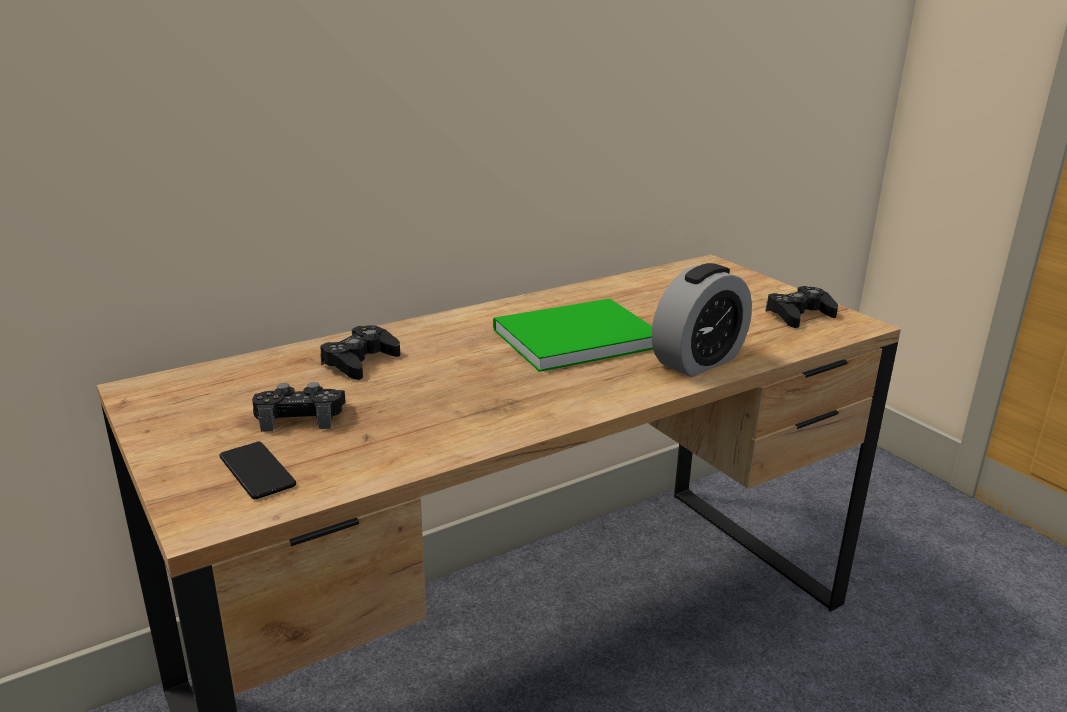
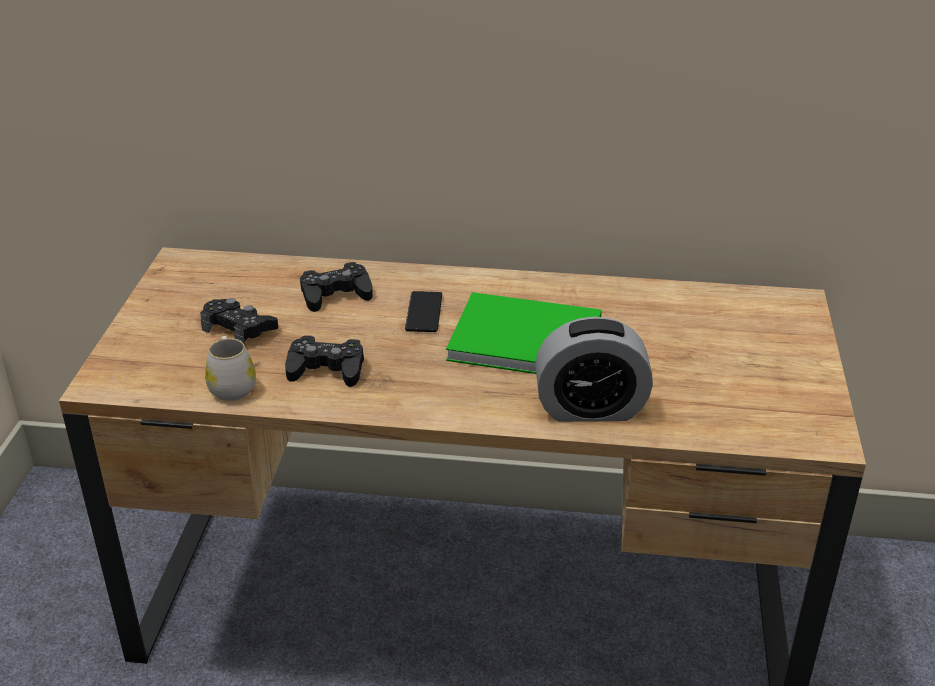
camera: 40 degrees right, 10 degrees up
phone [220,442,296,499] -> phone moved to [405,291,442,332]
black game controller [765,286,838,328] -> black game controller moved to [285,335,364,387]
none -> white mug [205,336,256,401]

